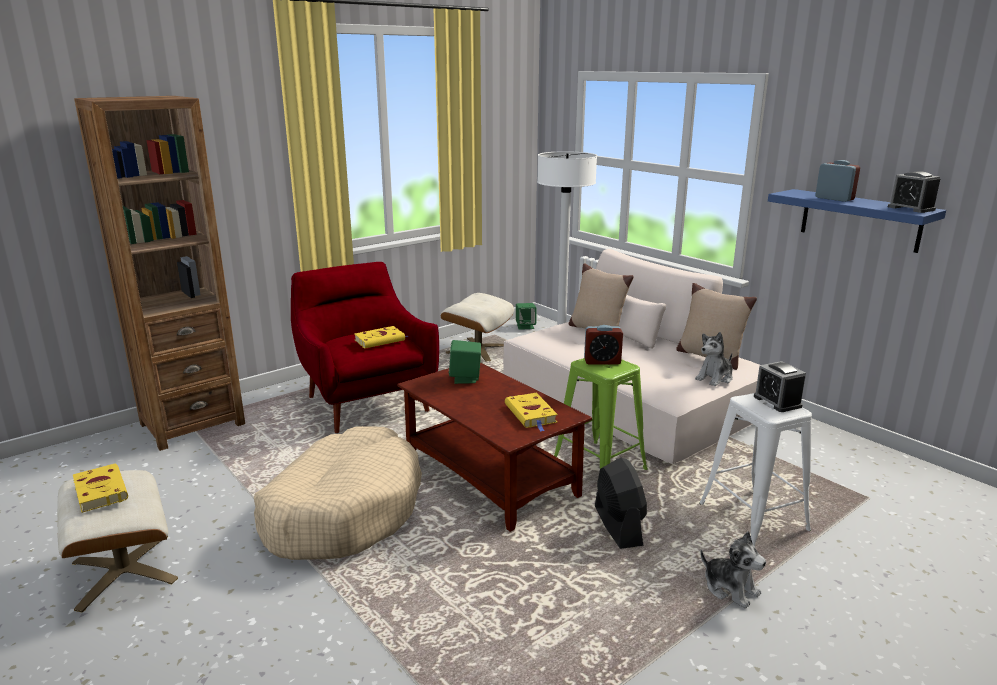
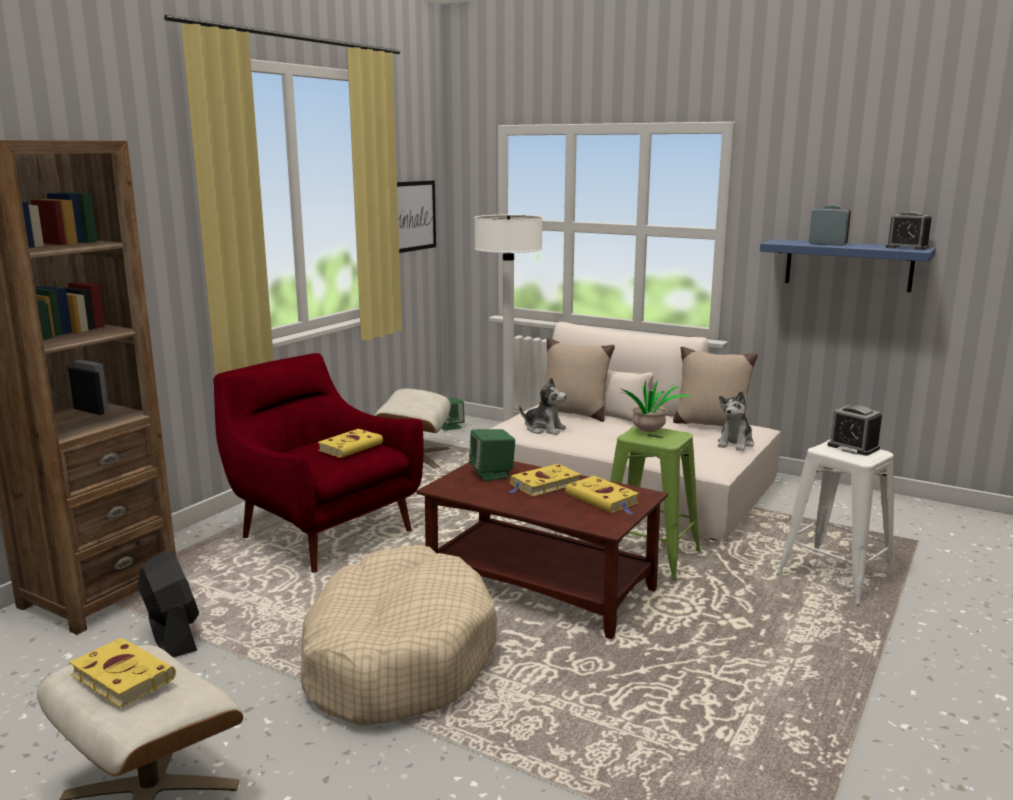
camera: 20 degrees left, 5 degrees down
alarm clock [584,325,623,364] -> potted plant [619,380,693,432]
black fan [595,458,647,549] -> black fan moved to [137,551,199,657]
plush toy [700,531,766,609] -> plush toy moved to [519,377,567,435]
none -> picture [397,180,436,253]
none -> yellow book [508,464,581,497]

